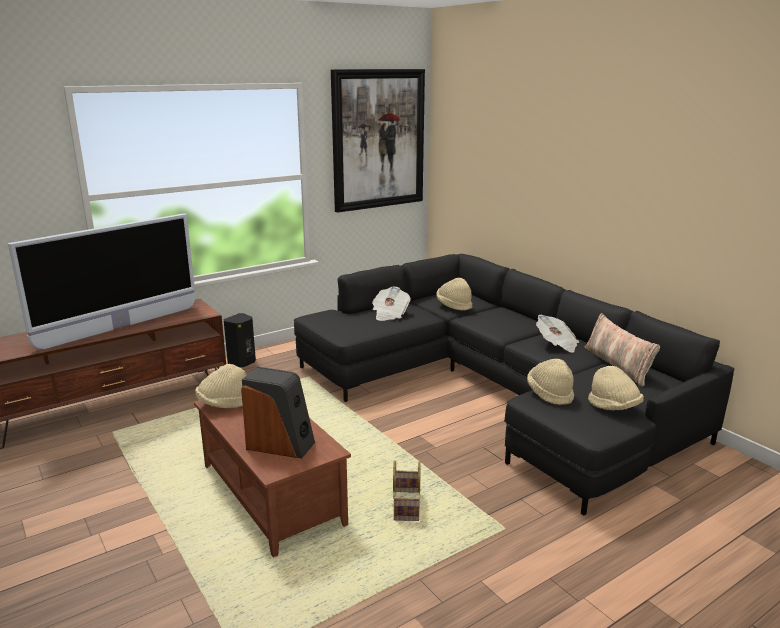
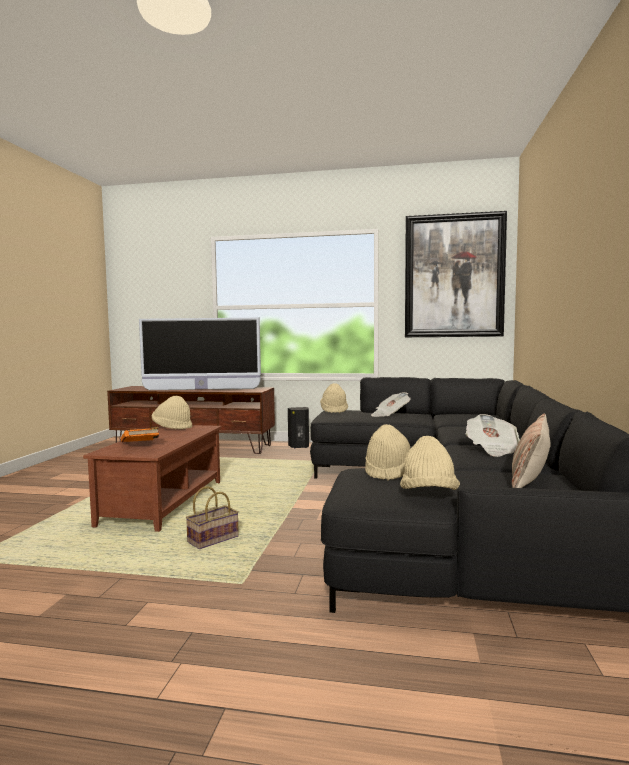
camera: 45 degrees right, 15 degrees down
speaker [241,367,315,459] -> orange book [121,427,159,442]
beige hat [436,278,472,311] -> beige hat moved to [320,383,348,413]

